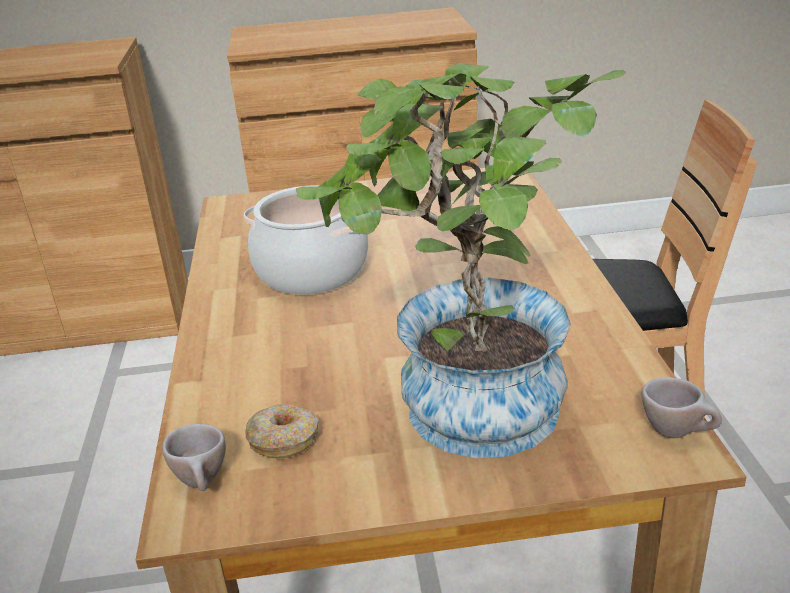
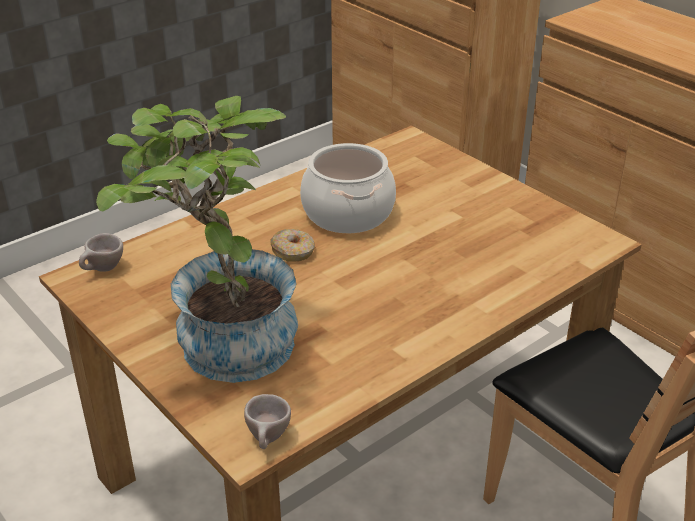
camera: 55 degrees right, 5 degrees up
donut [245,404,318,459] -> donut moved to [270,229,315,262]

